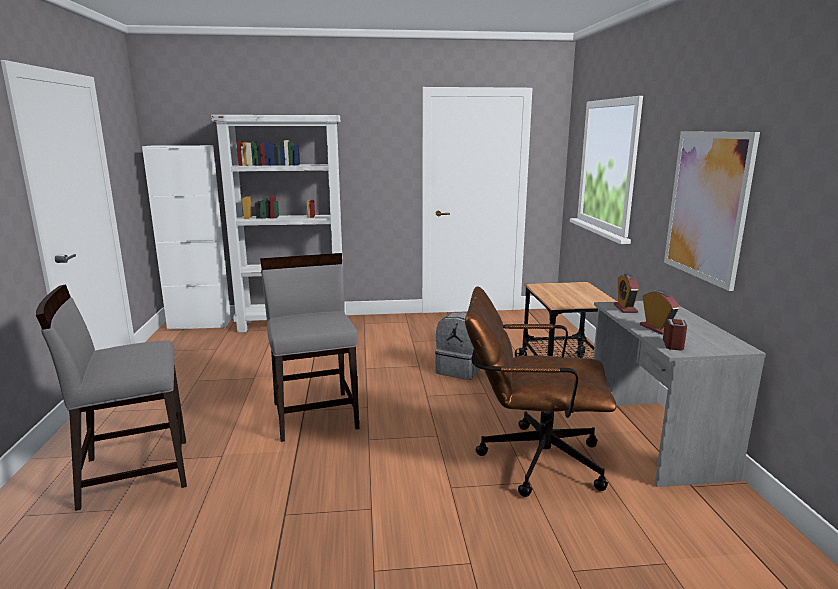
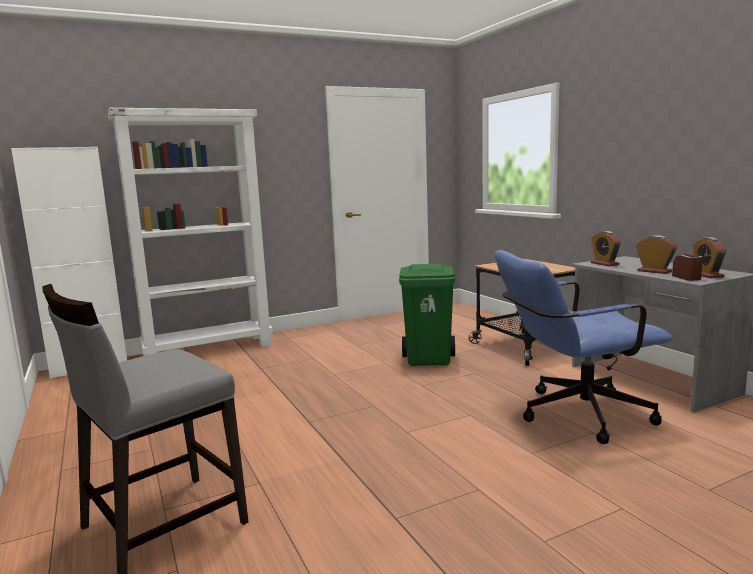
camera: 20 degrees left, 5 degrees down
grey chair [260,253,359,442] -> none
grey backpack [435,312,480,380] -> green trash can [399,264,455,366]
brown office chair [465,286,616,497] -> blue office chair [495,250,672,444]
picture [664,131,760,291] -> none
none -> alarm clock [693,237,727,278]

